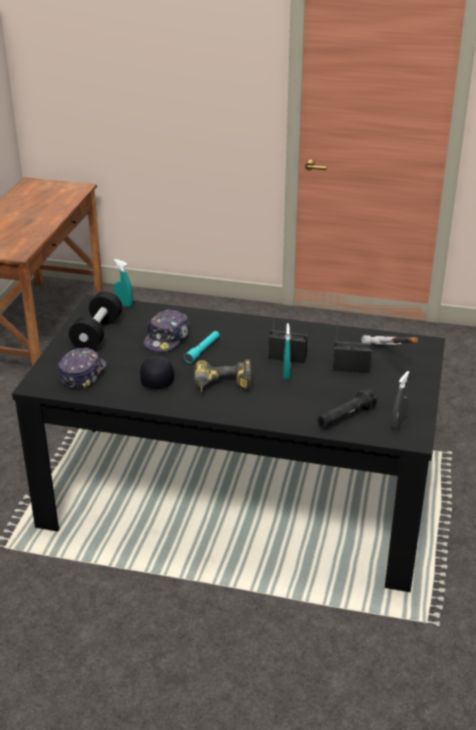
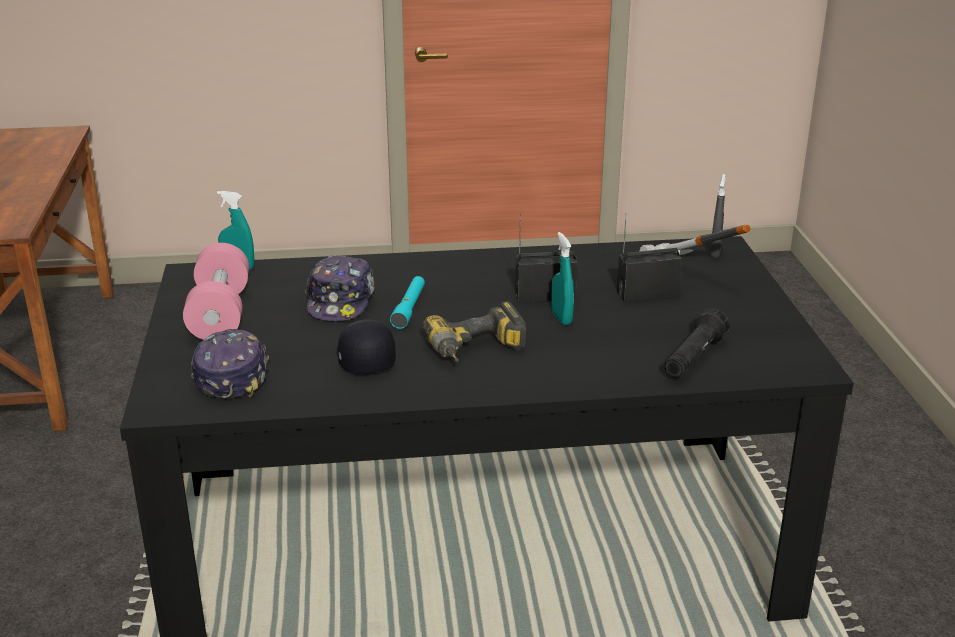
camera: 20 degrees left, 5 degrees down
black dumbbell [69,291,123,350] -> pink dumbbell [183,243,249,340]
grey spray bottle [391,371,410,430] -> grey spray bottle moved to [709,174,726,258]

